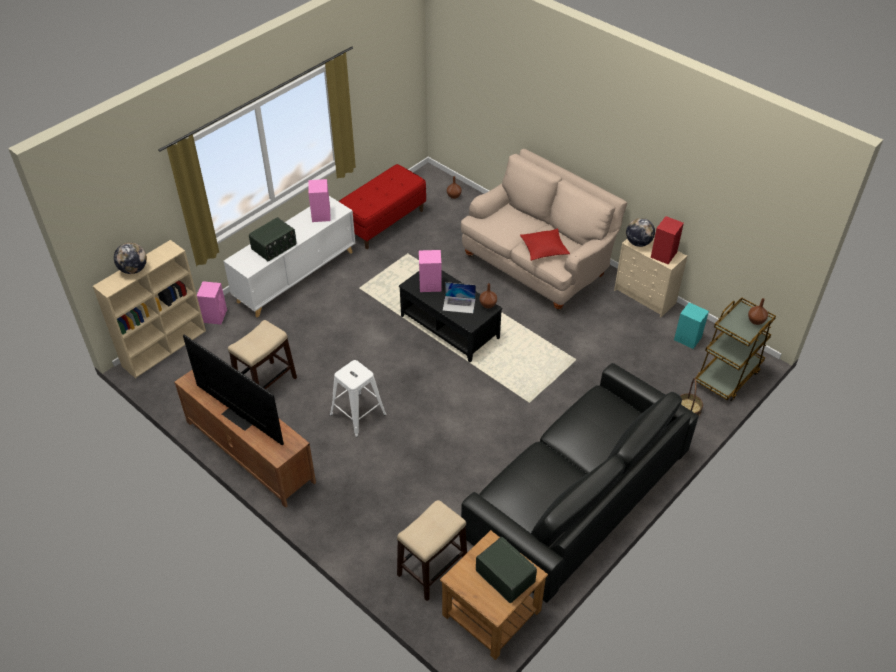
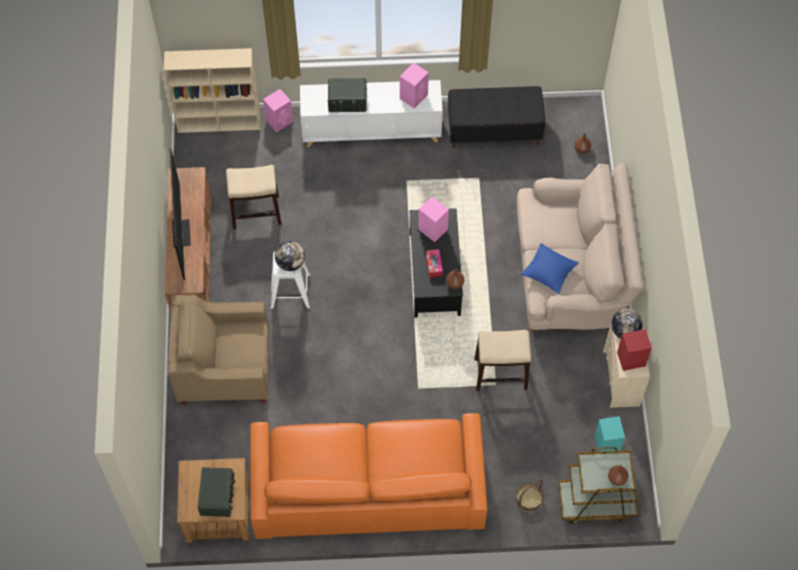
camera: 45 degrees right, 15 degrees up
globe [114,242,147,274] -> globe moved to [275,241,305,271]
red bench [338,164,426,249] -> black bench [448,86,545,148]
stool [397,500,467,601] -> stool moved to [475,330,531,391]
laptop [443,282,476,313] -> tissue box [426,249,443,278]
black sofa [461,363,699,603] -> orange sofa [250,413,487,539]
red pillow [520,228,570,261] -> blue pillow [521,243,579,294]
none -> beige armchair [167,294,269,405]

